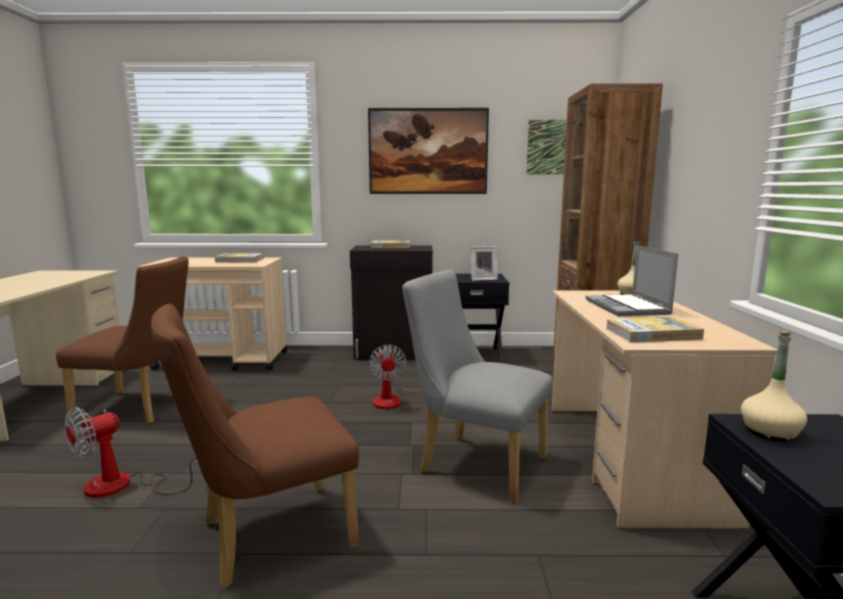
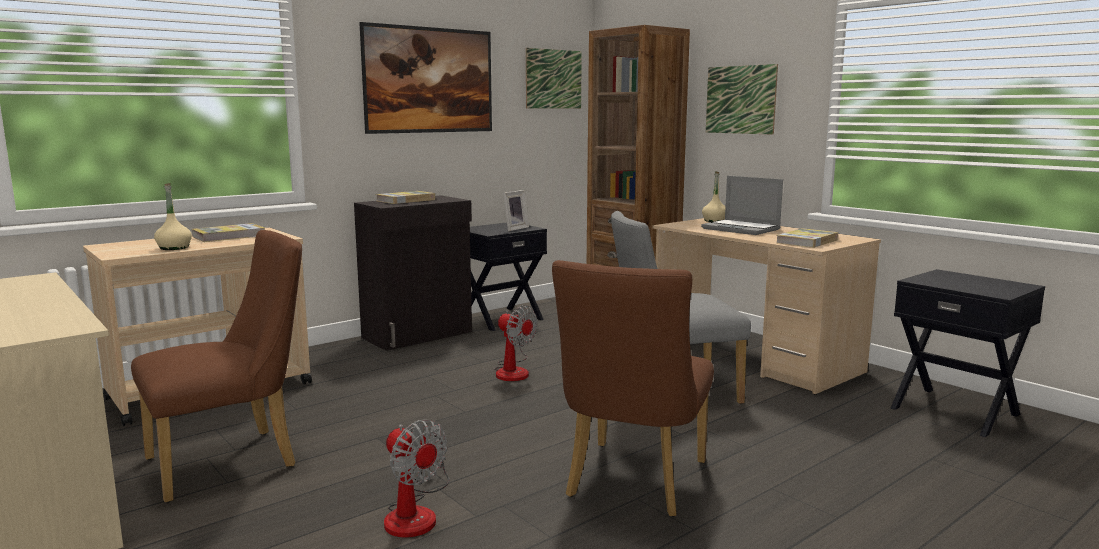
camera: 40 degrees left, 0 degrees up
fan [64,407,198,498] -> fan turned 45 degrees counterclockwise [384,420,450,538]
beige bottle [741,331,807,442] -> beige bottle moved to [154,183,192,250]
none -> picture [706,64,778,135]

